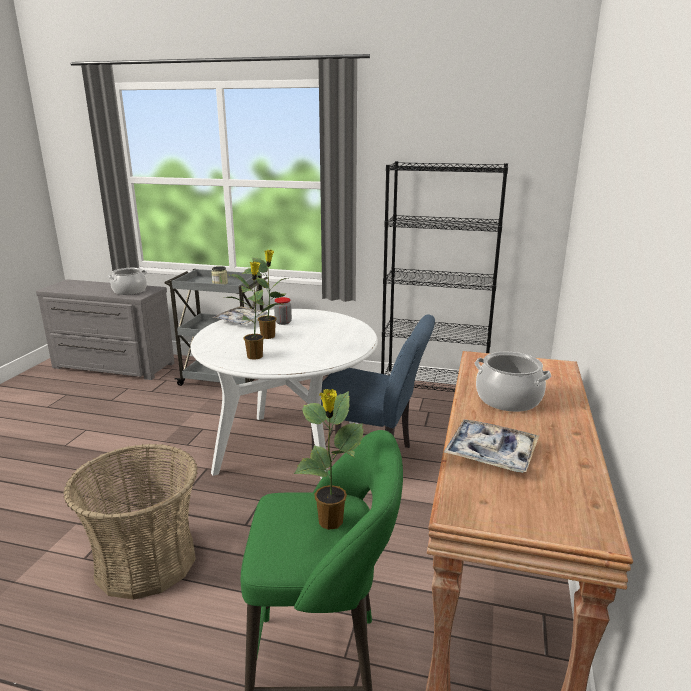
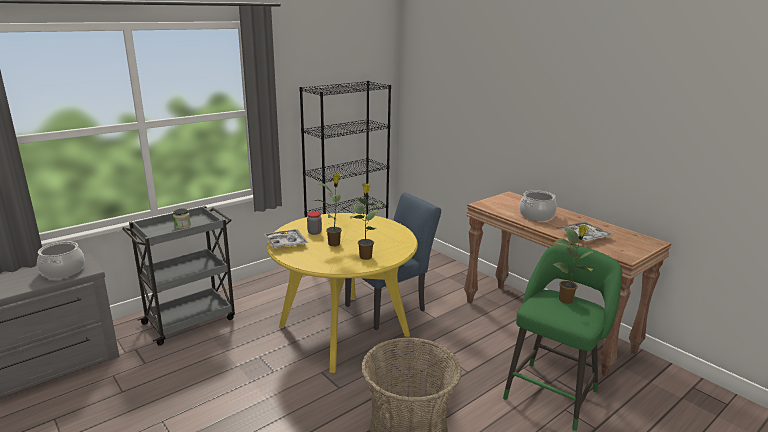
camera: 55 degrees left, 0 degrees up
white dining table [191,309,378,479] -> yellow dining table [267,213,418,373]

